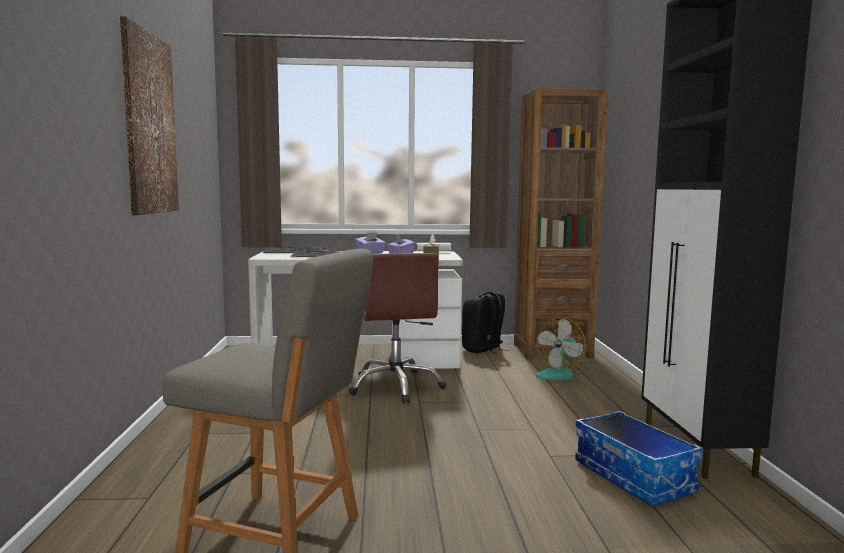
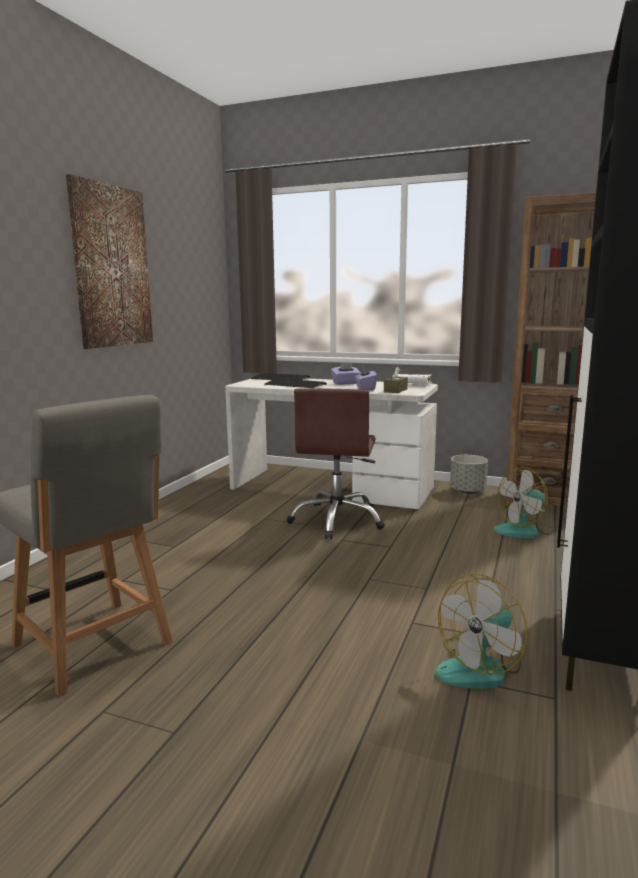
camera: 25 degrees right, 5 degrees up
black backpack [462,292,509,354] -> grey planter [450,455,488,494]
storage box [575,411,703,506] -> fan [436,574,527,689]

